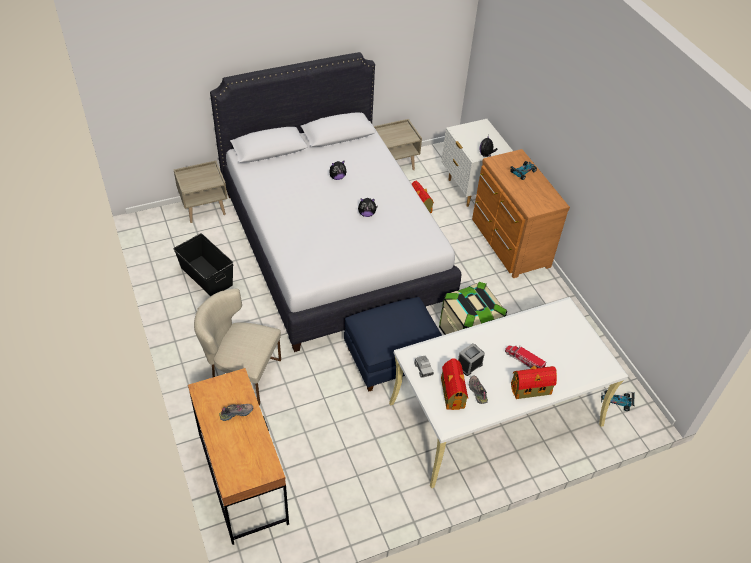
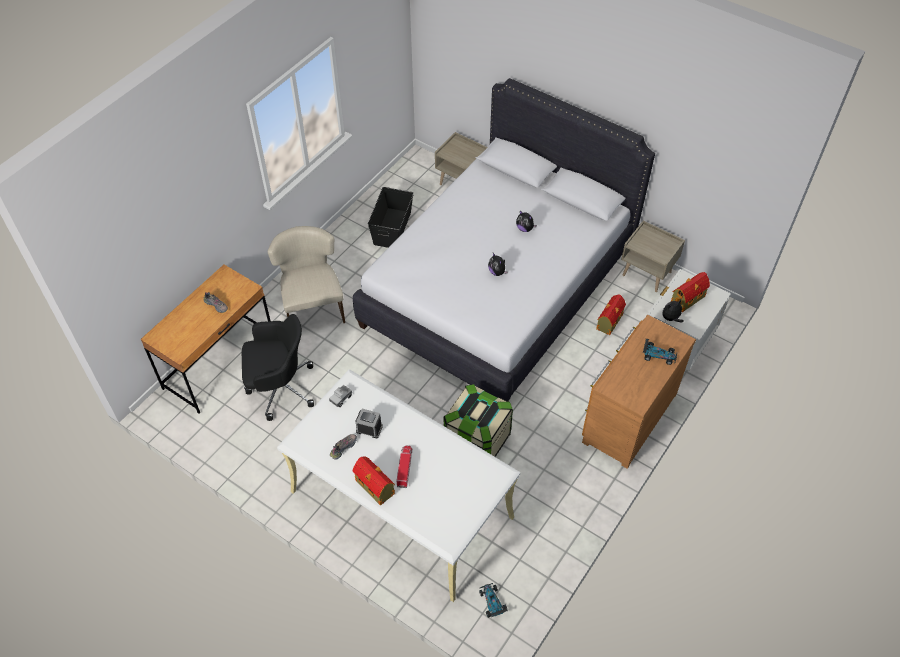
camera: 60 degrees right, 5 degrees up
blue ottoman [344,297,442,392] -> none
toy house [441,358,468,410] -> toy house moved to [671,272,710,312]
none -> black office chair [242,314,314,421]

